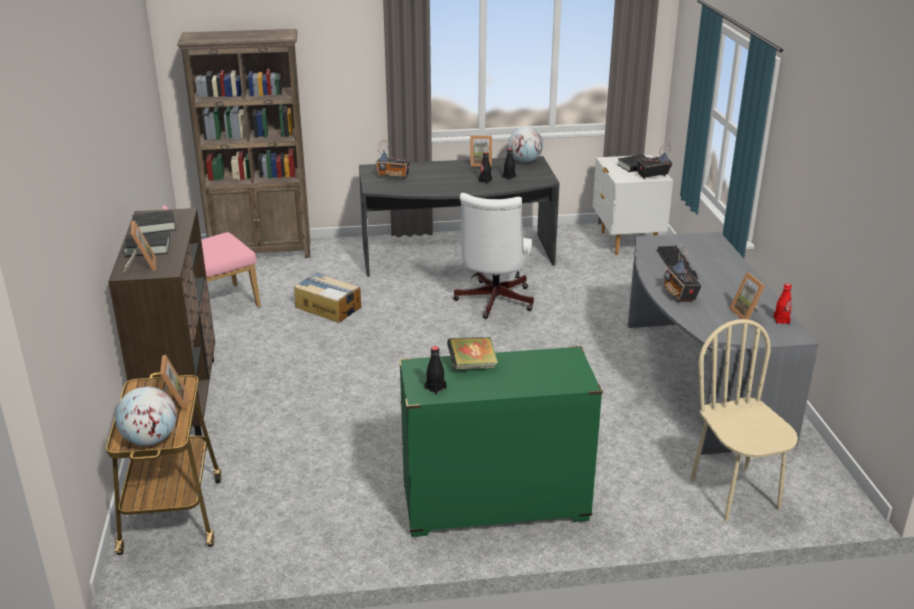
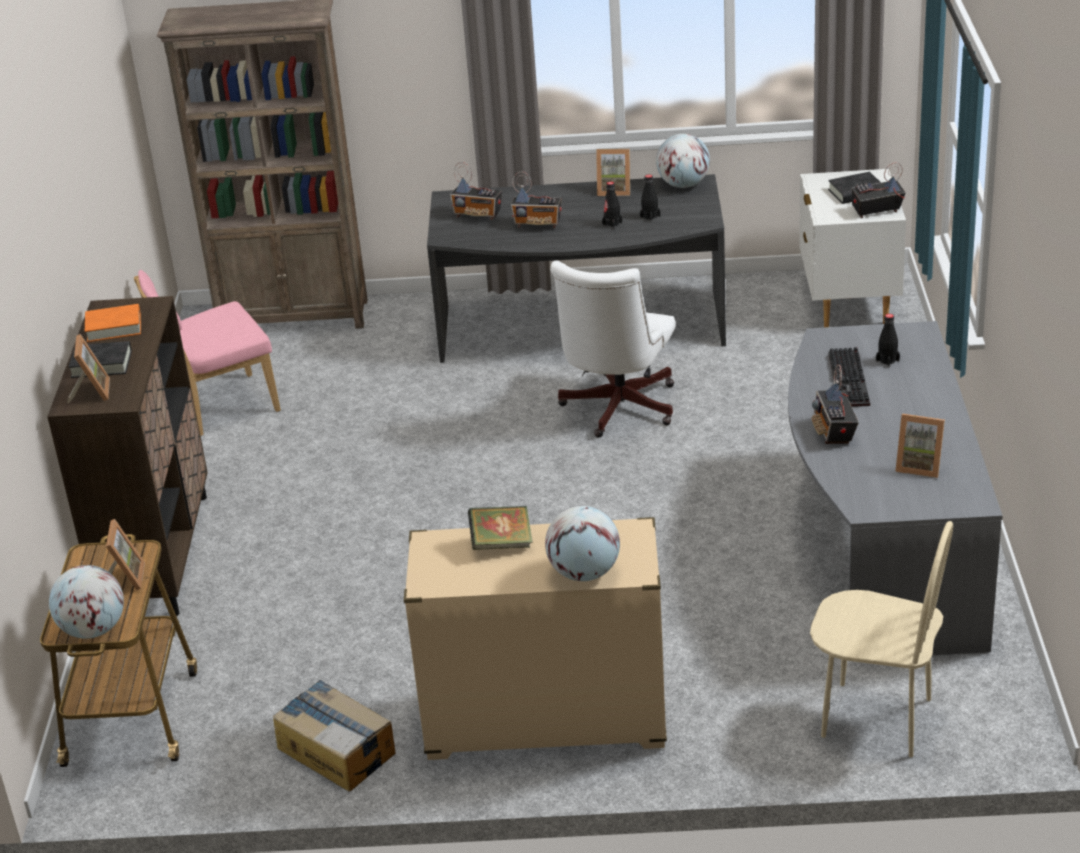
camera: 10 degrees right, 5 degrees up
black book [133,210,176,234] -> orange book [85,304,141,342]
cardboard box [294,273,361,323] -> cardboard box moved to [273,680,396,791]
green dresser [399,346,603,537] -> beige dresser [404,517,667,760]
black bottle [425,346,446,395] -> black bottle moved to [876,314,900,367]
beige chair [690,319,798,521] -> beige chair turned 120 degrees clockwise [810,521,953,757]
picture frame [729,272,765,320] -> picture frame turned 60 degrees counterclockwise [895,414,945,478]
red bottle [773,283,792,324] -> none
none -> radio [511,172,561,228]
none -> globe [545,506,620,581]

